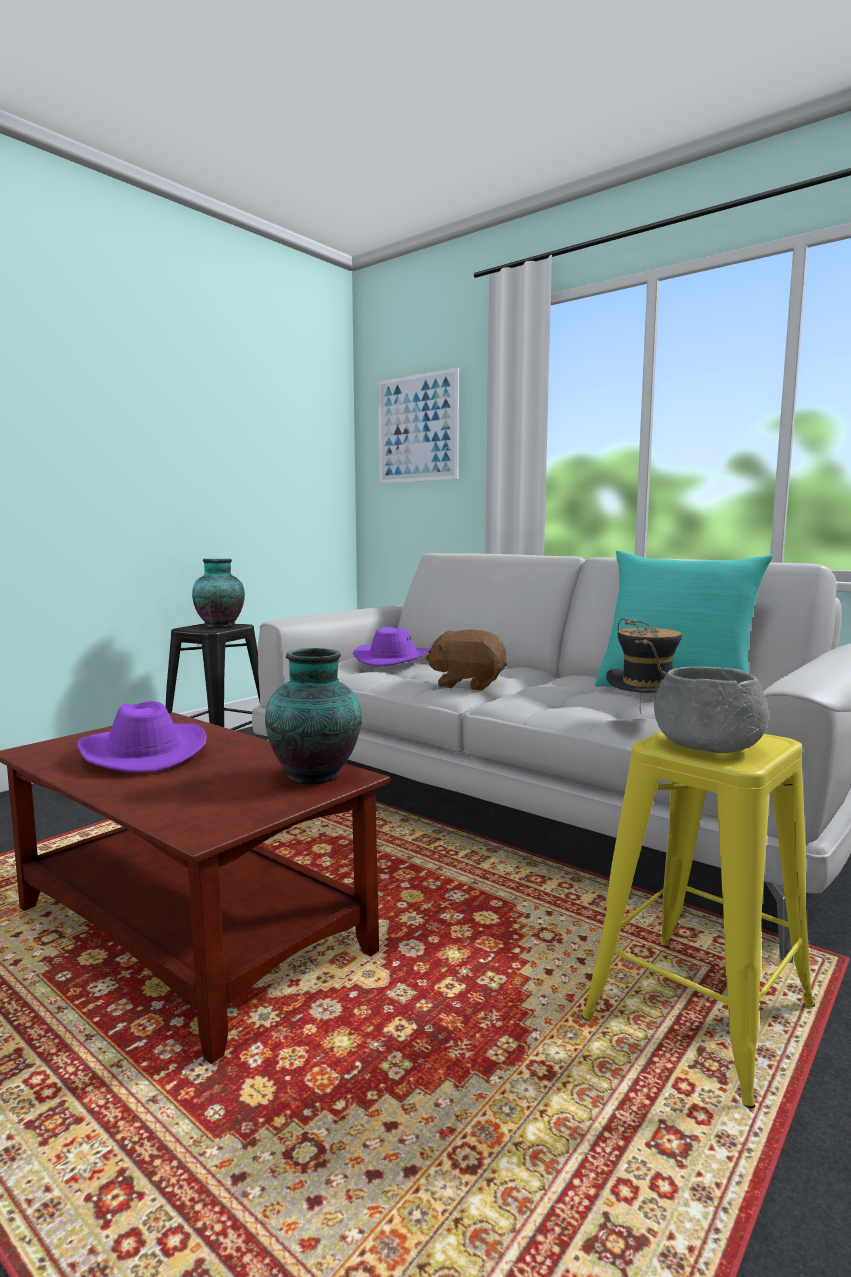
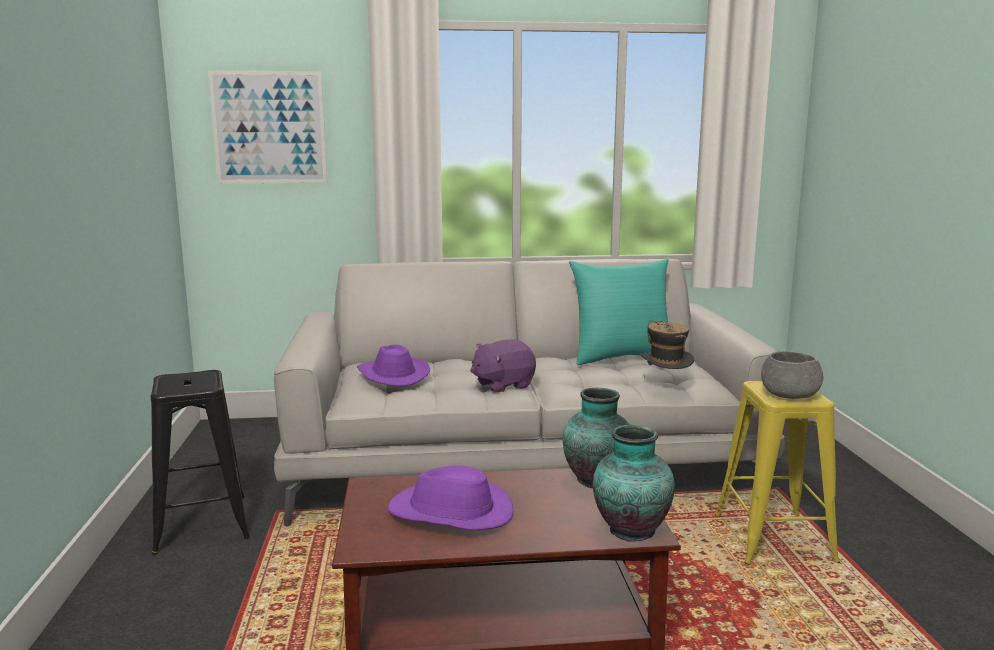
camera: 45 degrees left, 5 degrees up
vase [192,559,245,628] -> vase moved to [593,425,675,542]
brown plush toy [426,630,507,691] -> purple plush toy [470,339,536,393]

